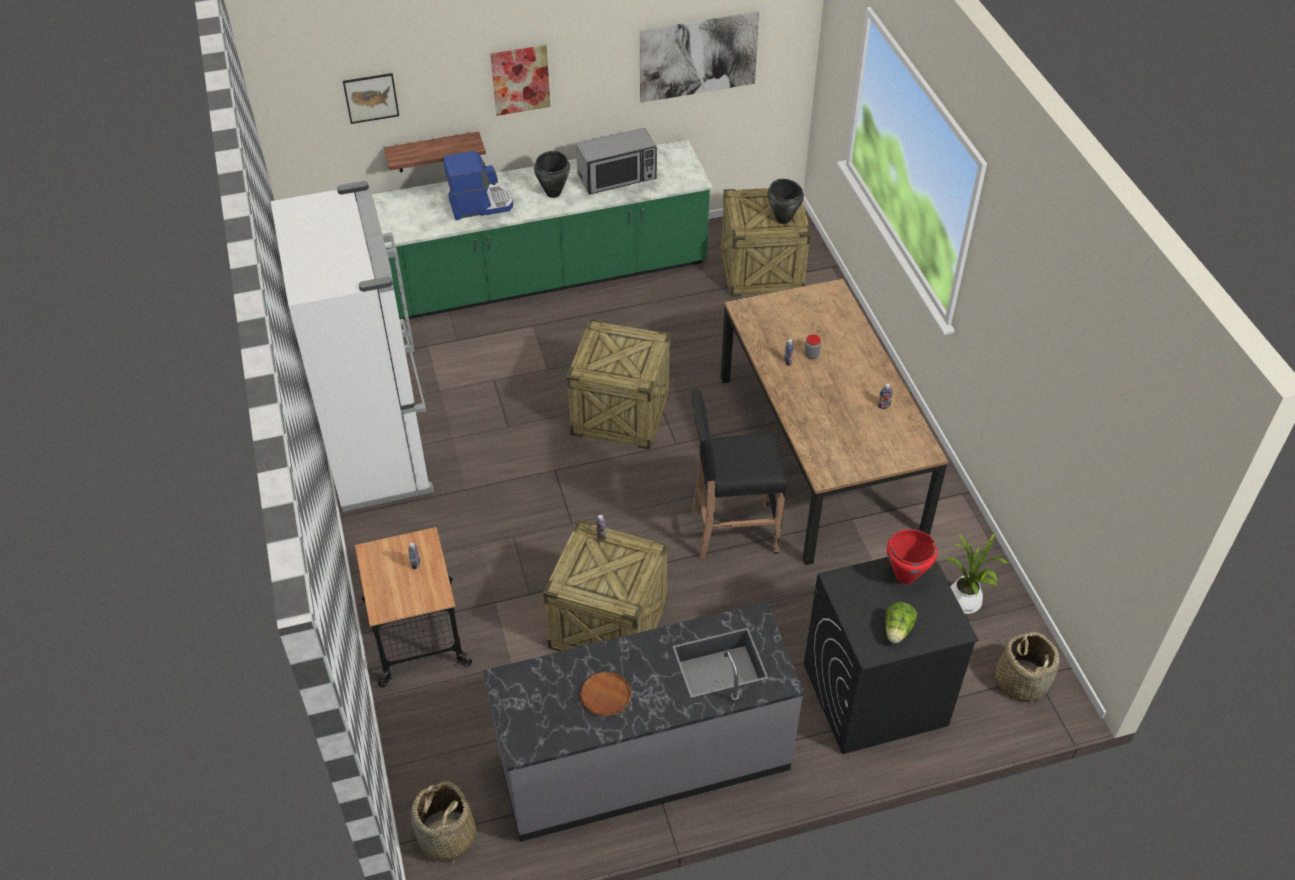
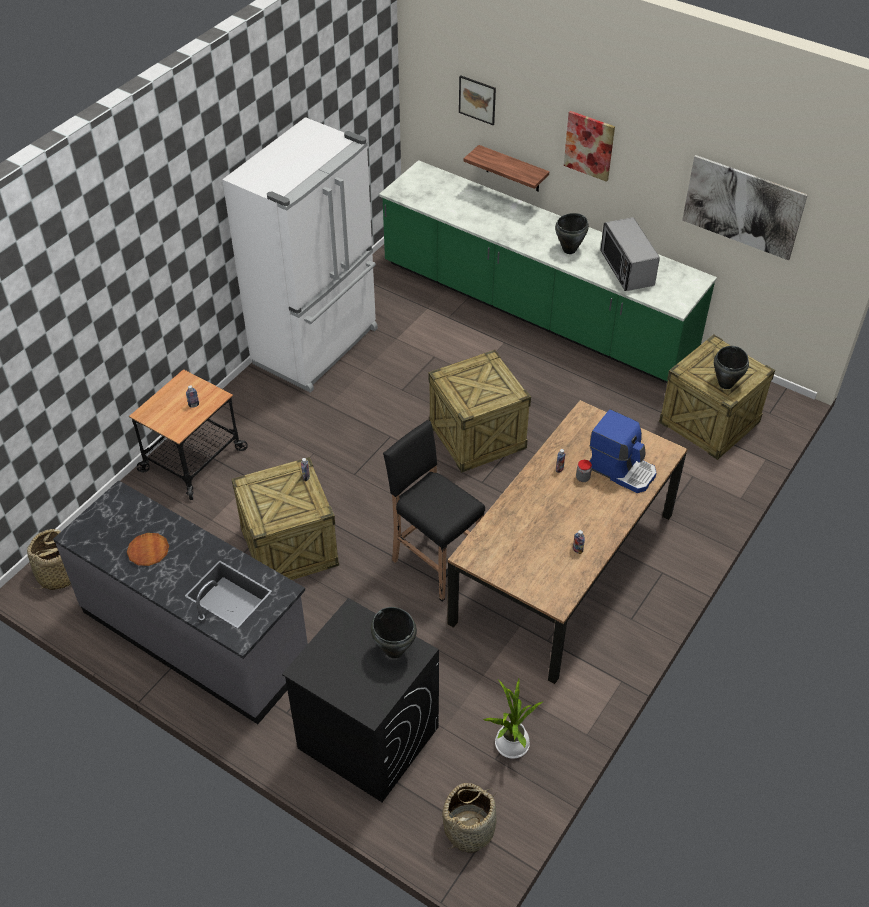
camera: 50 degrees right, 0 degrees up
coffee machine [443,151,513,220] -> coffee machine moved to [590,409,656,493]
microwave [576,128,657,194] -> microwave turned 45 degrees clockwise [600,217,660,291]
lettuce [885,602,917,643] -> none
red cooking pot [887,529,937,584] -> black cooking pot [371,607,417,659]

